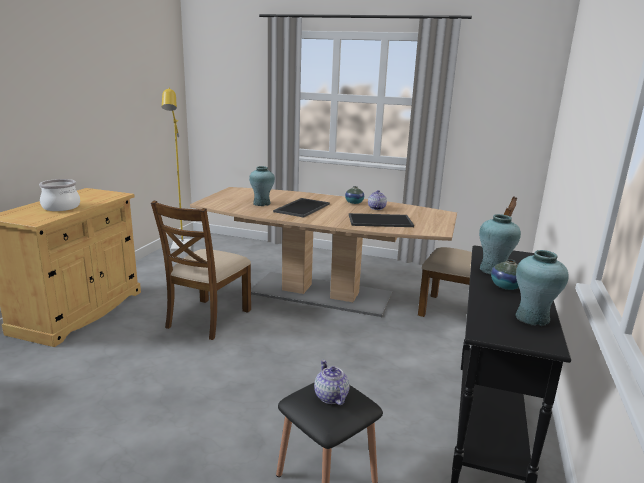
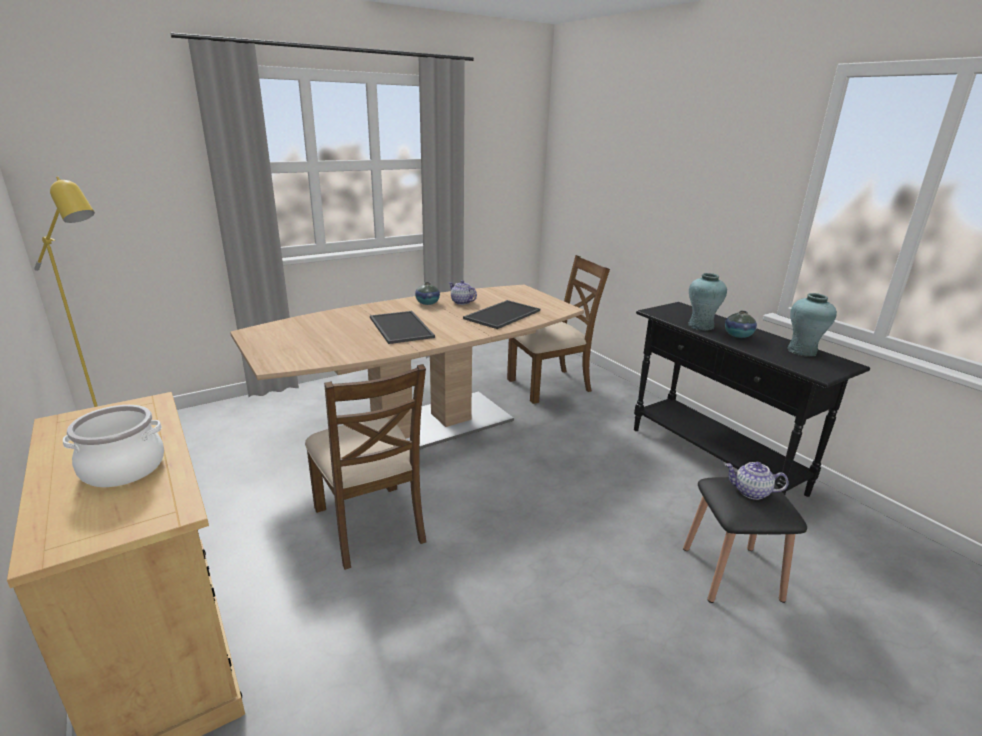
camera: 50 degrees left, 5 degrees up
turquoise vase [249,166,275,206] -> none

